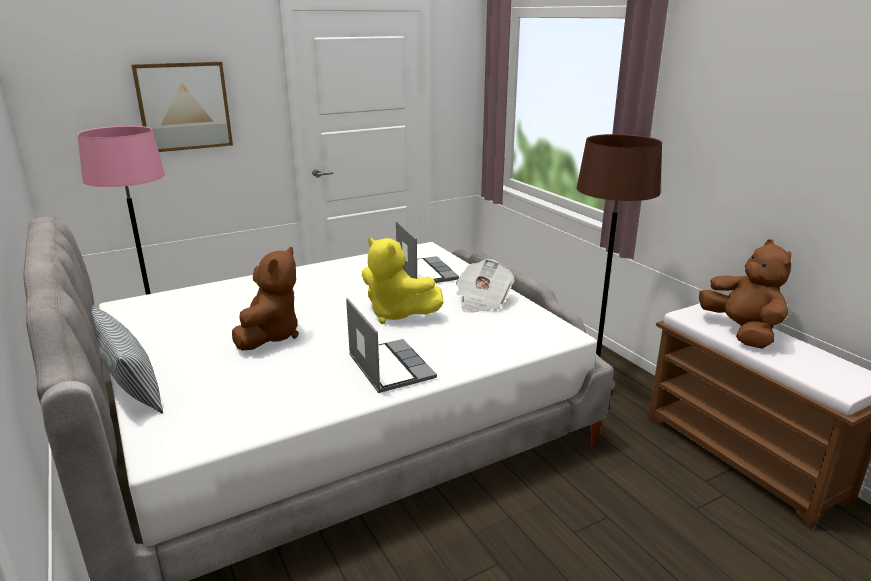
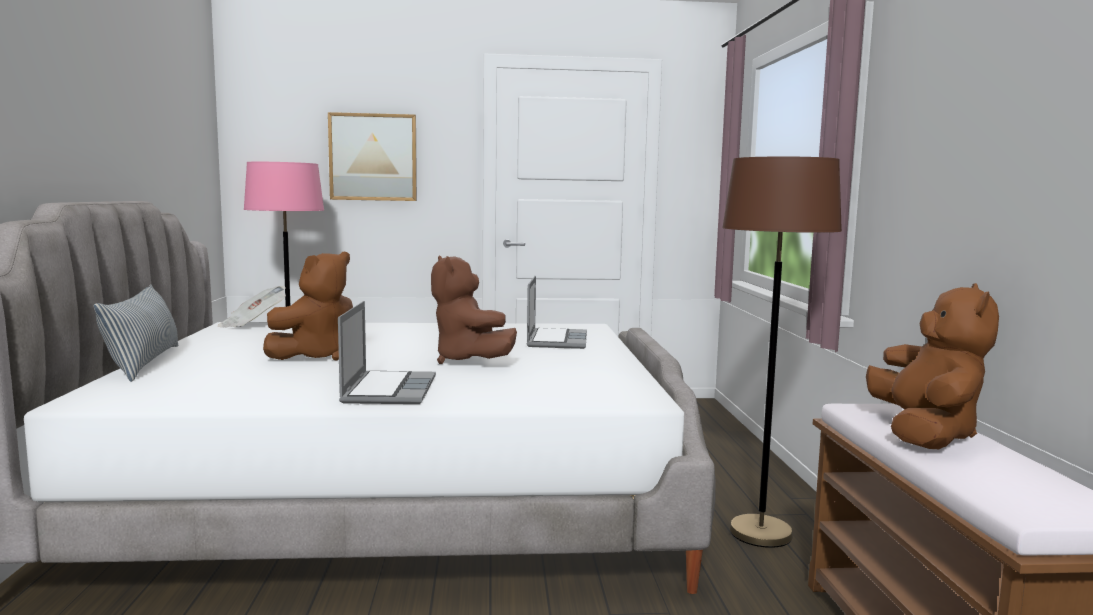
camera: 25 degrees right, 15 degrees down
yellow plush toy [362,237,444,324] -> brown plush toy [431,256,517,364]
newspaper [456,259,514,313] -> newspaper moved to [218,286,286,328]

